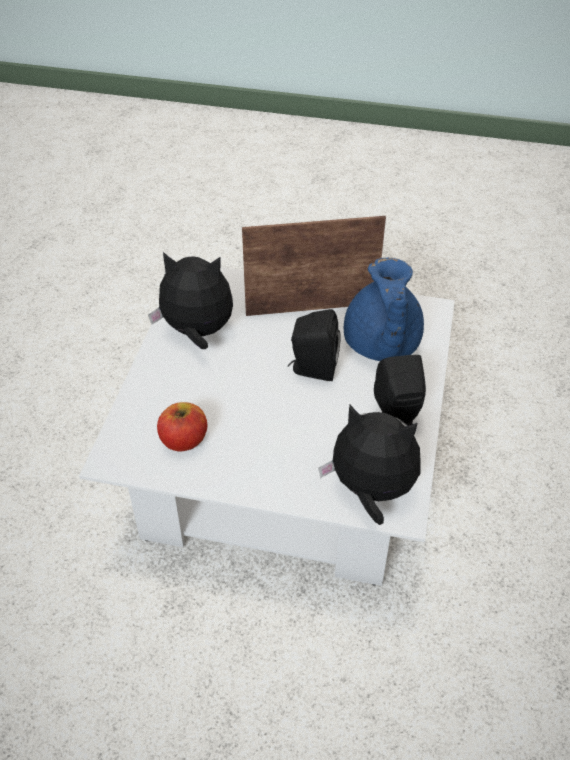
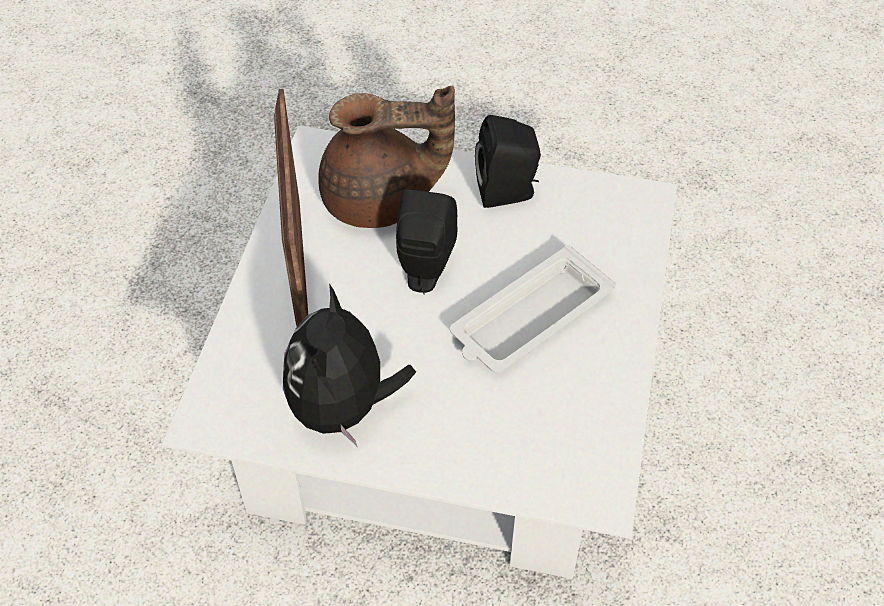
camera: 90 degrees left, 5 degrees up
apple [157,402,207,452] -> none
plush toy [318,405,421,525] -> none
blue teapot [344,258,424,361] -> brown teapot [318,85,455,228]
none -> white tray [450,245,616,373]

